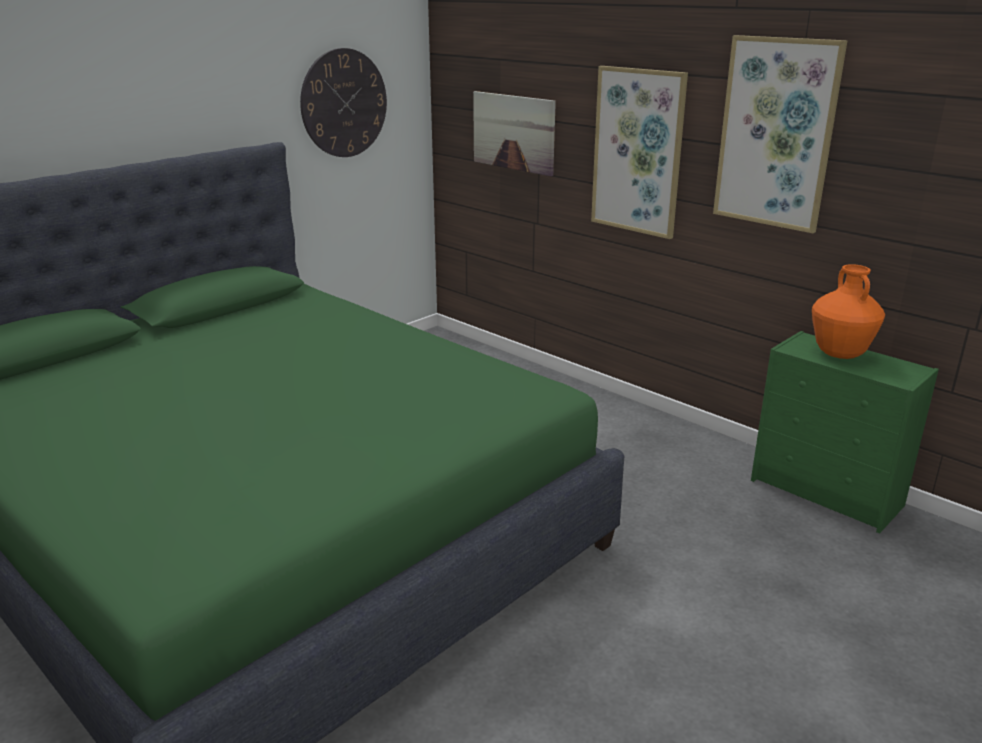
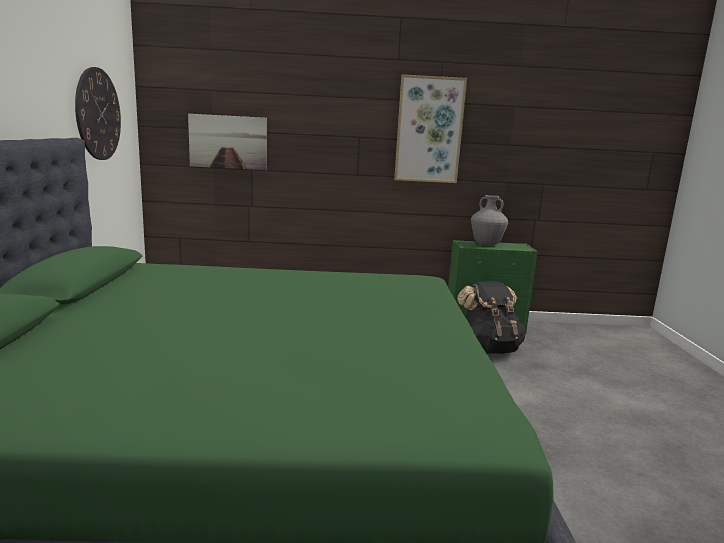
camera: 45 degrees left, 10 degrees down
picture [591,66,688,239] -> none
orange vase [812,264,885,359] -> grey vase [471,195,508,246]
none -> black backpack [457,281,525,354]

